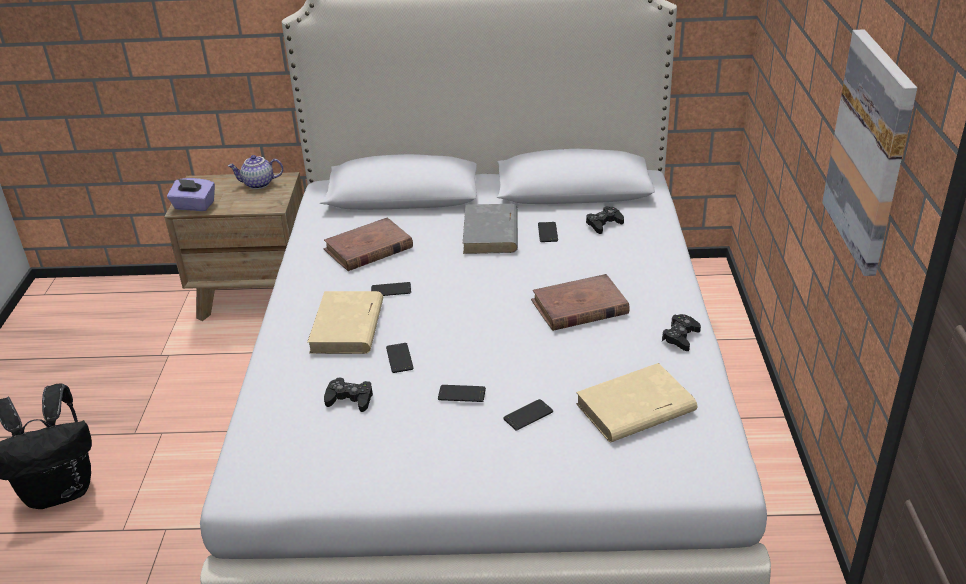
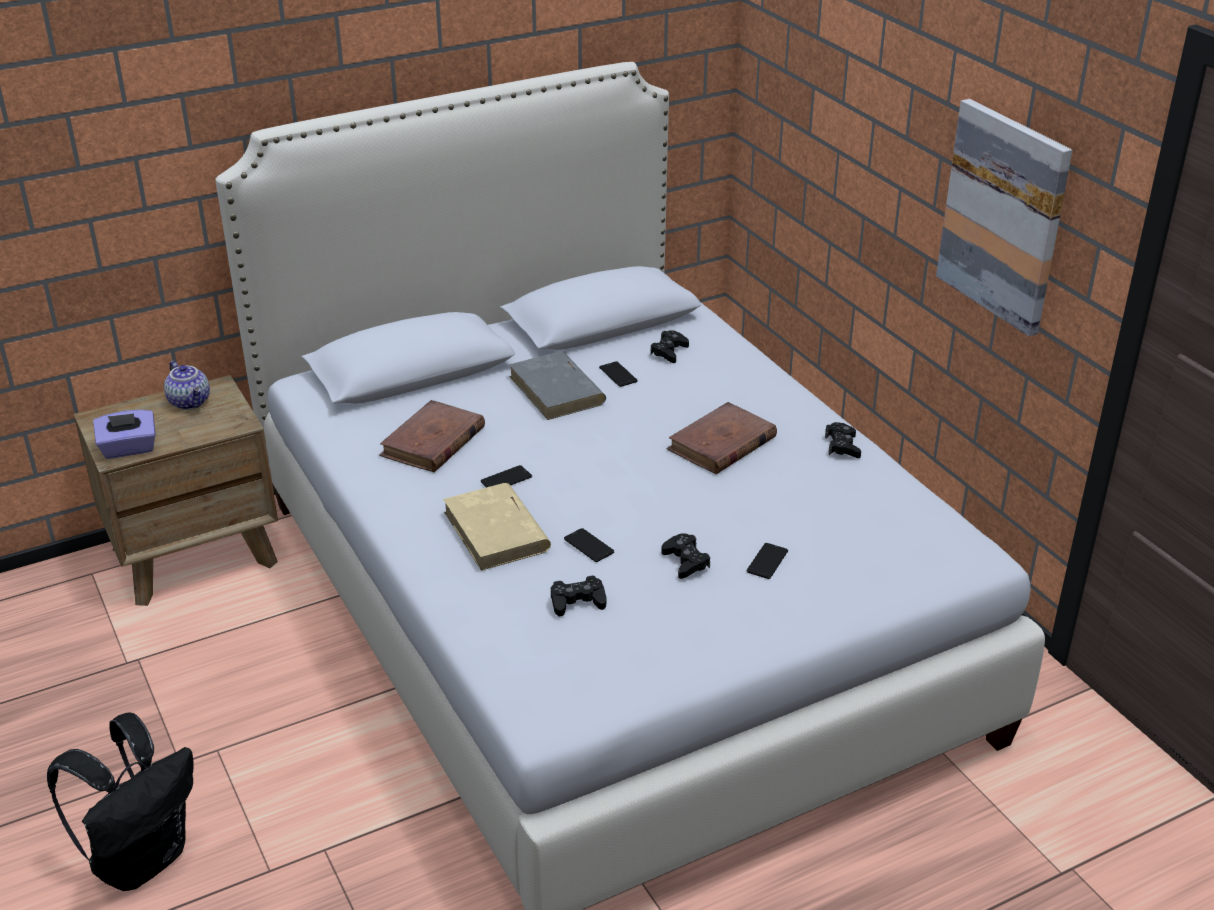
camera: 30 degrees left, 0 degrees up
teapot [228,155,283,189] -> teapot turned 90 degrees counterclockwise [164,361,210,410]
phone [438,385,486,402] -> black game controller [661,533,710,579]
beige book [576,363,697,442] -> none

